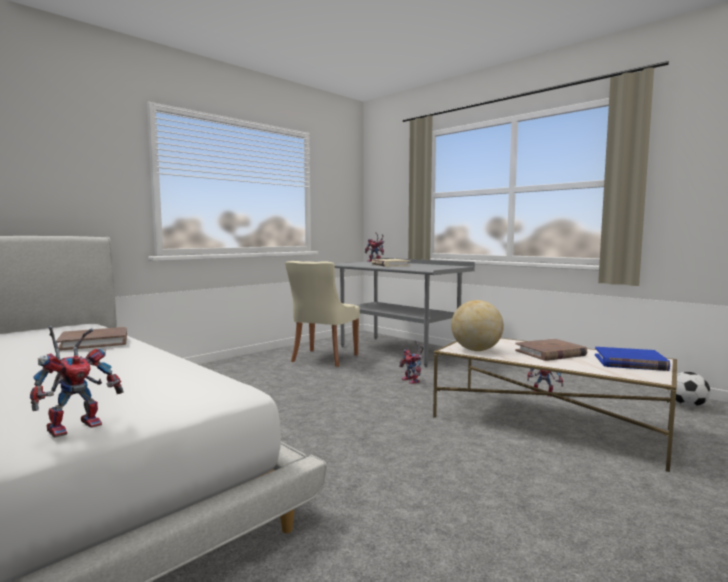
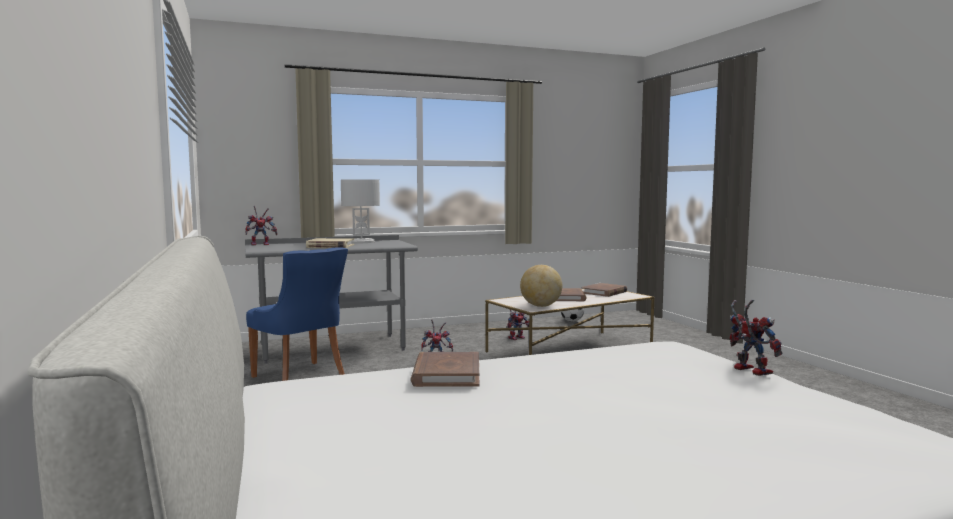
camera: 65 degrees left, 0 degrees up
beige chair [285,261,360,367] -> blue chair [246,247,348,381]
blue book [595,347,670,371] -> brown book [581,283,627,297]
none -> white table lamp [341,179,380,244]

